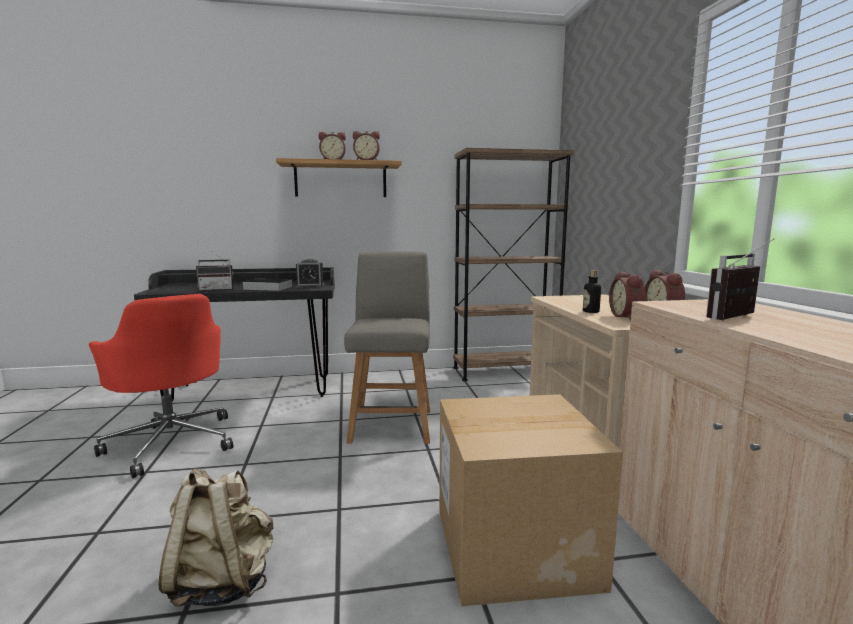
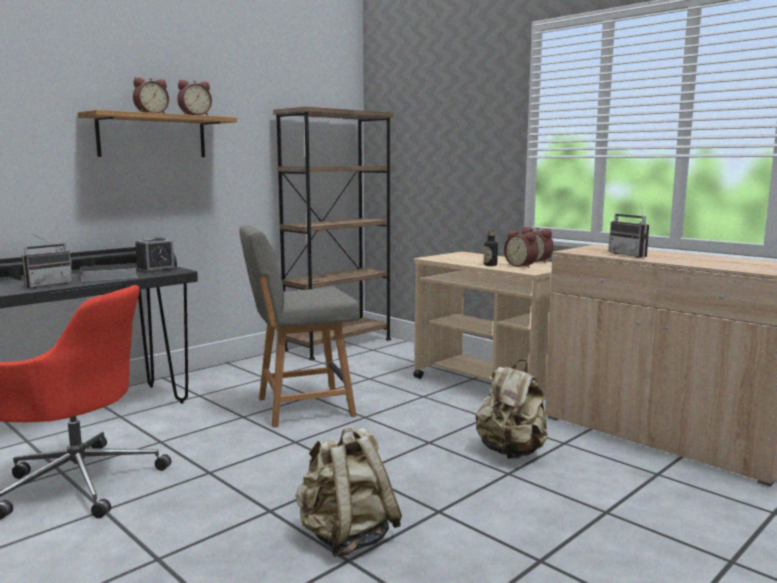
camera: 35 degrees left, 0 degrees up
grey chair [344,251,430,444] -> grey chair turned 75 degrees counterclockwise [239,225,360,428]
cardboard box [439,394,623,607] -> beige backpack [476,359,548,459]
radio [706,238,775,320] -> radio turned 45 degrees counterclockwise [609,203,649,258]

